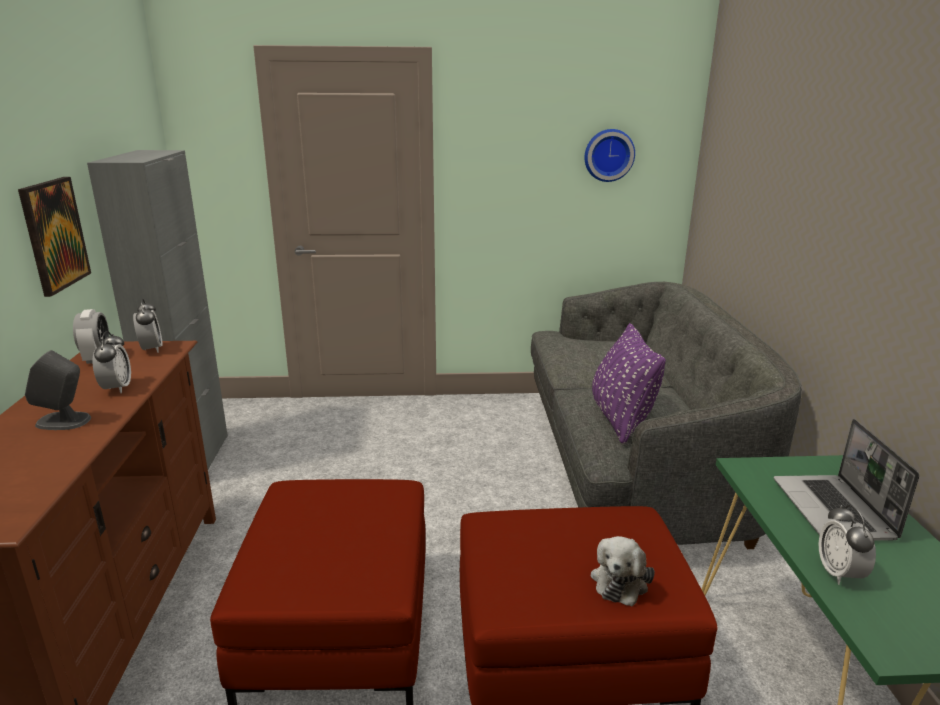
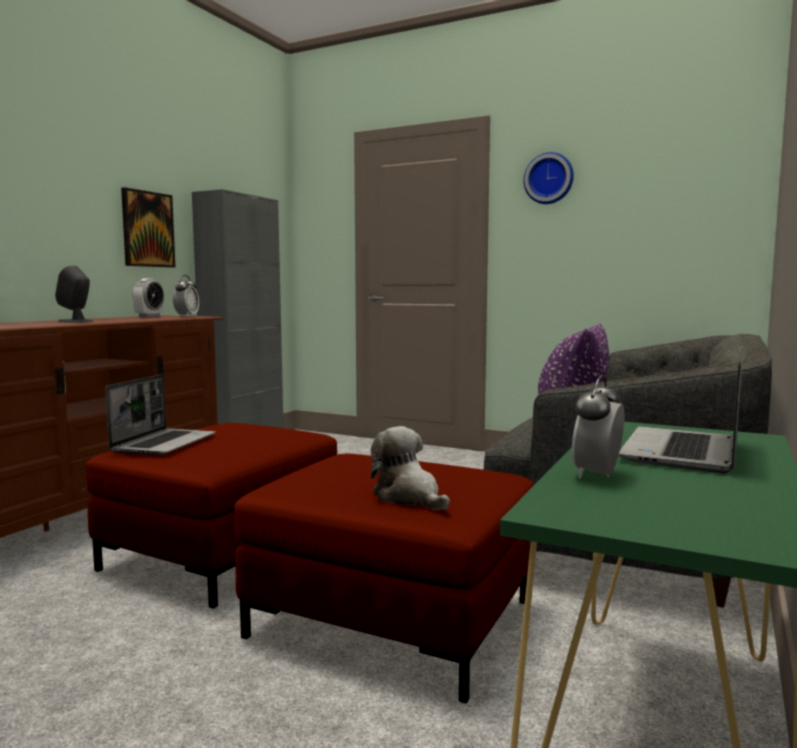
camera: 30 degrees right, 15 degrees down
alarm clock [92,331,131,393] -> none
wall clock [585,129,635,182] -> wall clock moved to [523,152,574,204]
plush toy [591,536,655,606] -> plush toy turned 90 degrees clockwise [371,426,450,510]
none -> laptop [106,374,216,455]

